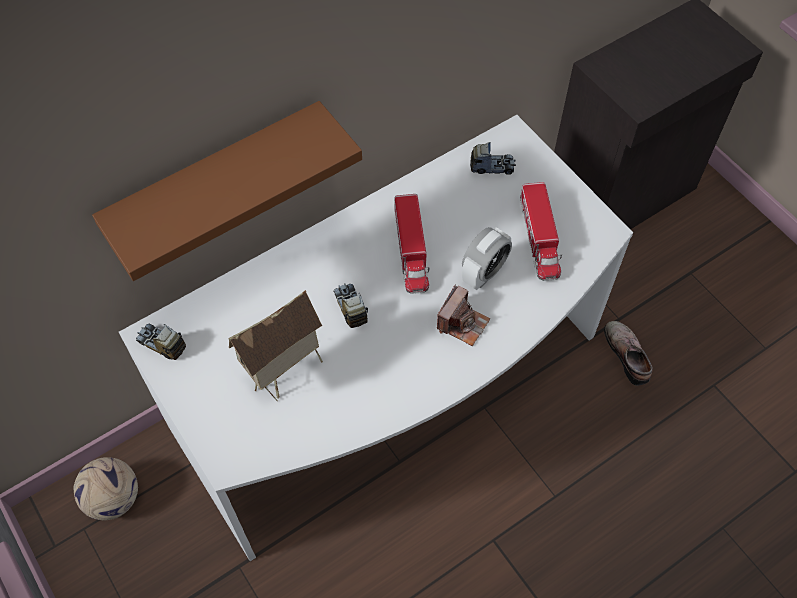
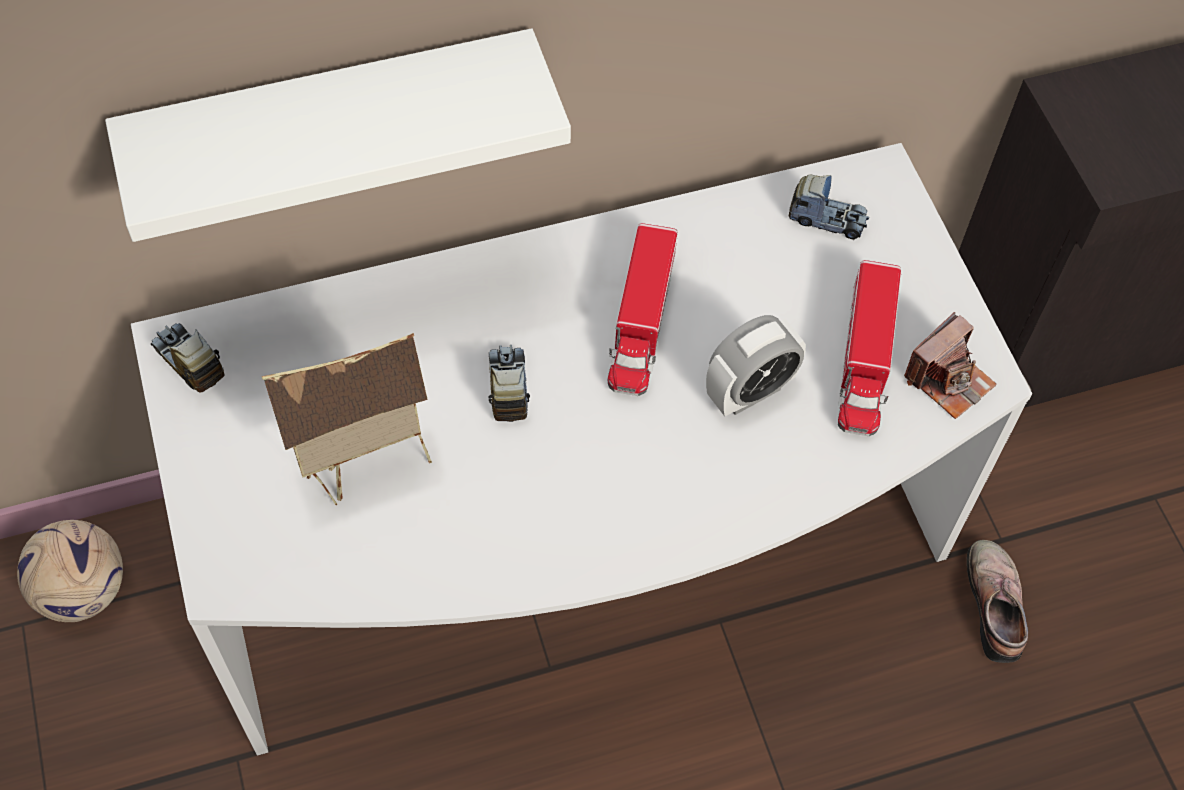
camera: 15 degrees right, 0 degrees up
brown shelf [92,101,362,281] -> white shelf [105,28,571,242]
camera [437,285,490,346] -> camera moved to [904,312,997,419]

